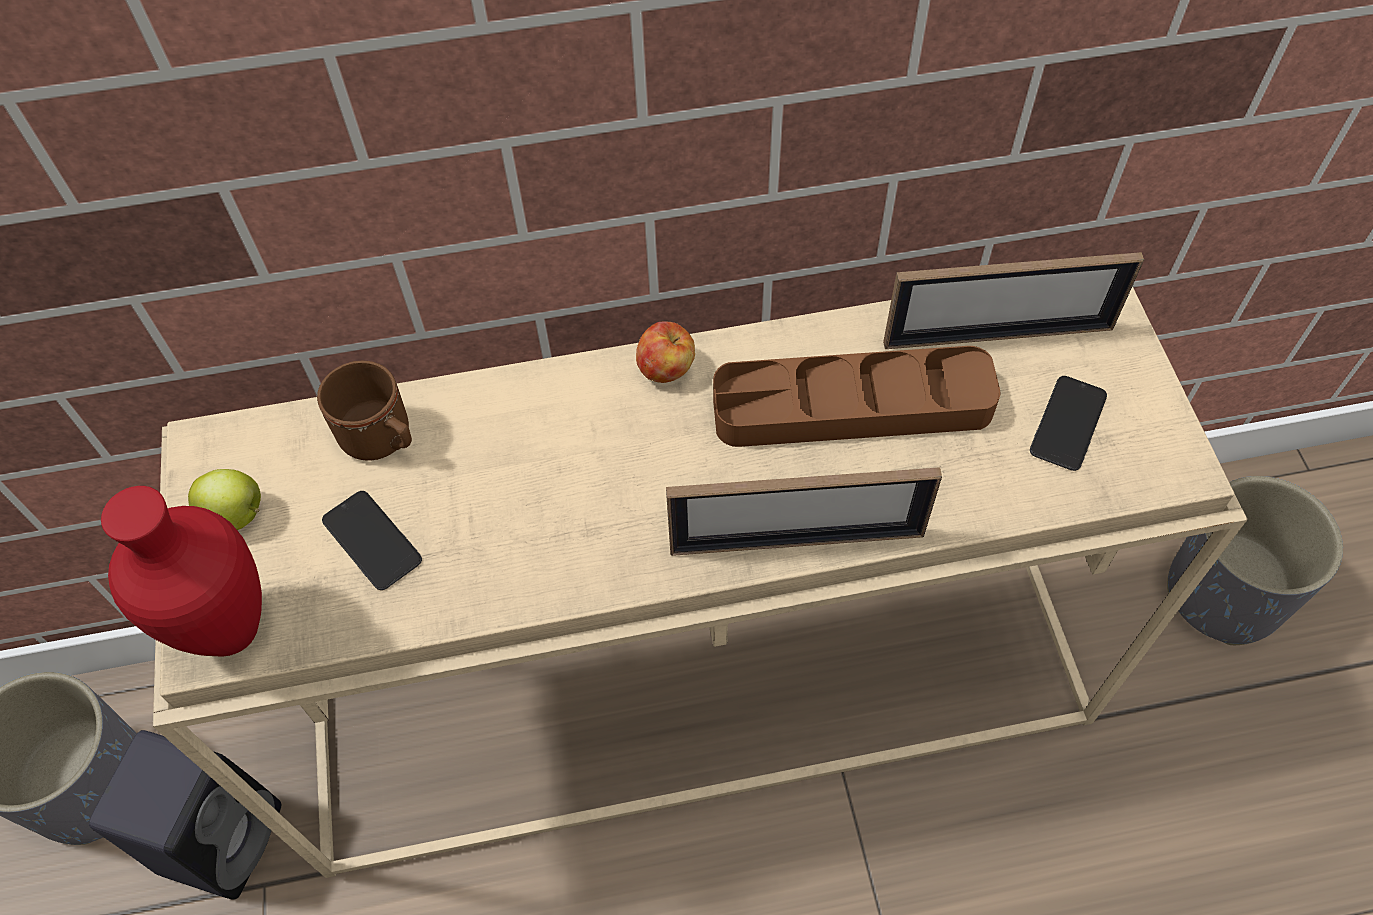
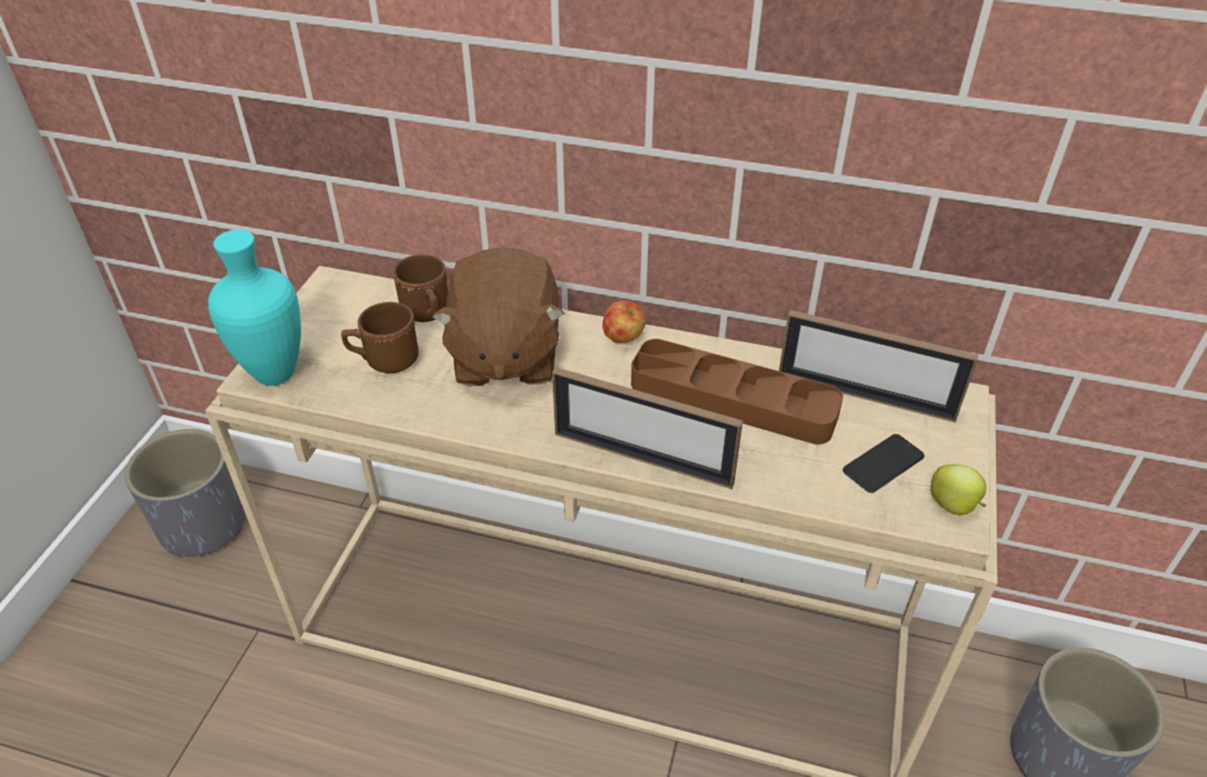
camera: 25 degrees right, 15 degrees down
black speaker [89,730,282,900] -> none
red vase [101,486,262,656] -> turquoise vase [208,230,301,386]
apple [188,469,261,530] -> apple moved to [931,464,986,515]
phone [322,491,422,590] -> brown mug [341,302,419,373]
none -> brown plush toy [432,247,565,386]

